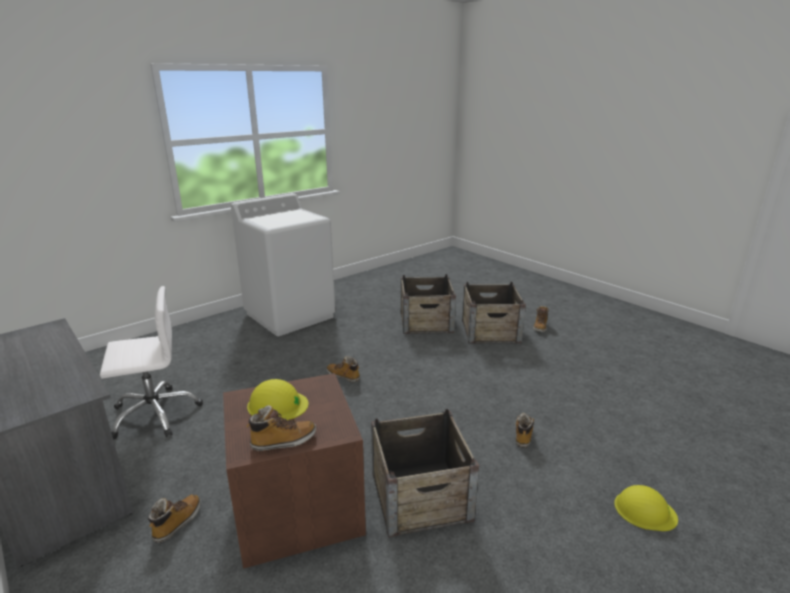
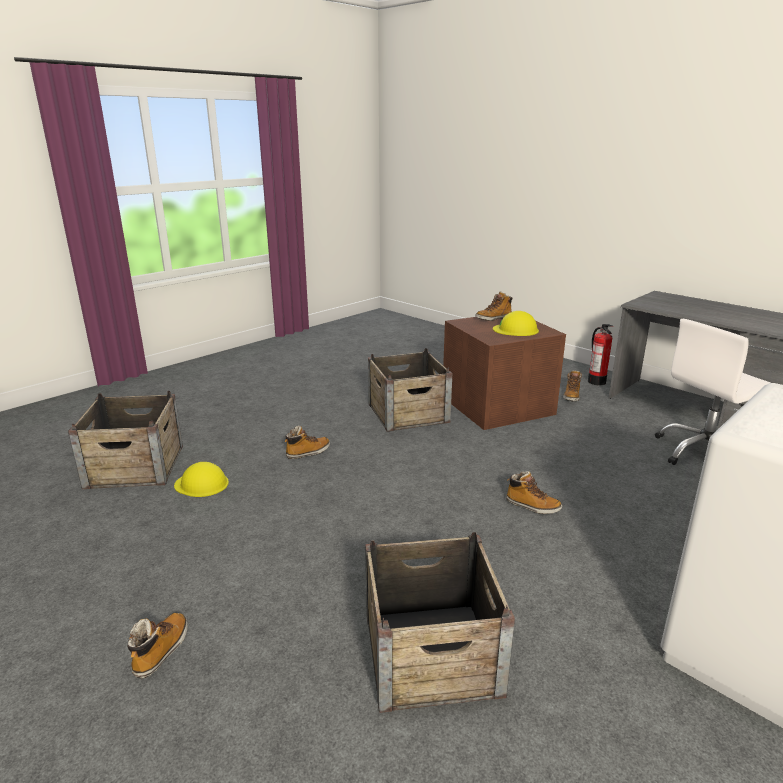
camera: 175 degrees right, 0 degrees up
crate [462,282,526,344] -> crate moved to [68,391,183,489]
boot [515,413,534,448] -> boot turned 135 degrees counterclockwise [284,426,330,459]
yellow hard hat [614,485,678,531] -> yellow hard hat moved to [174,462,229,497]
none -> fire extinguisher [588,324,612,385]

